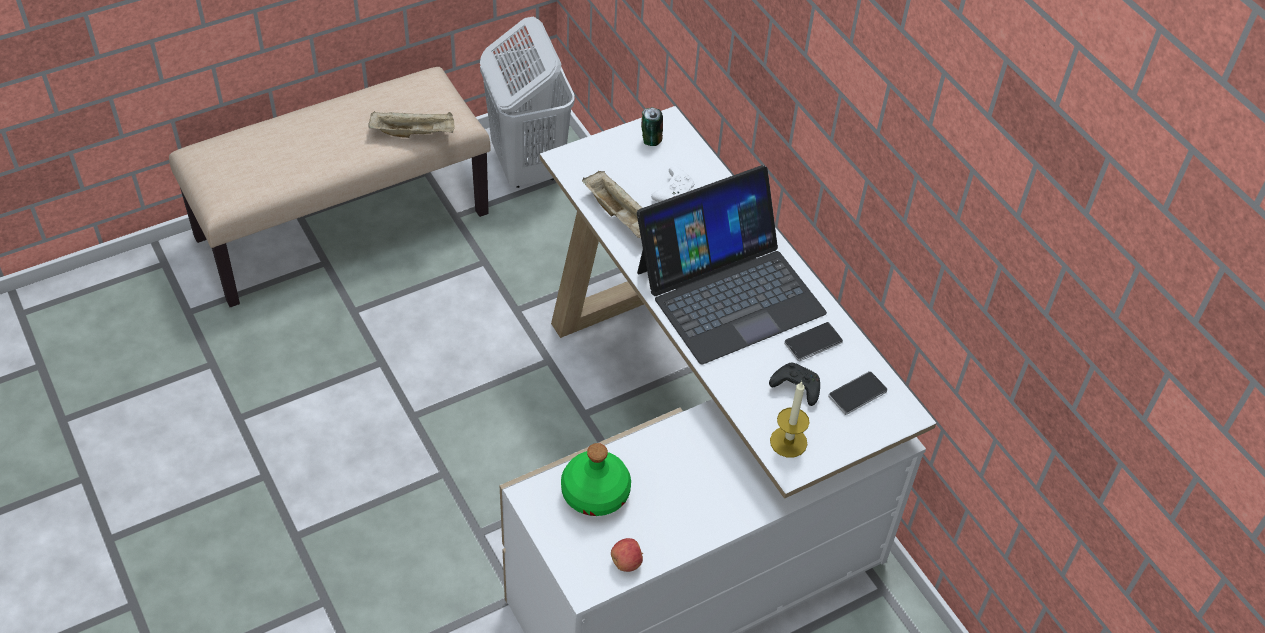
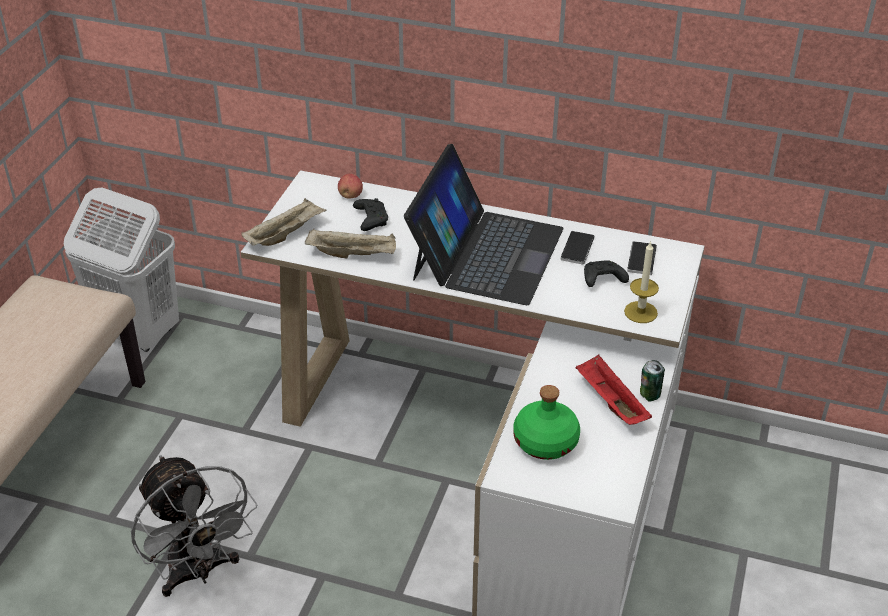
camera: 40 degrees left, 10 degrees down
beige tray [368,111,455,138] -> beige tray moved to [241,198,326,246]
apple [611,538,643,572] -> apple moved to [338,174,363,199]
can [641,107,663,146] -> can moved to [640,360,665,402]
white game controller [651,167,695,202] -> black game controller [353,198,388,231]
none -> grey fan [131,455,257,597]
none -> red tray [576,355,652,425]

